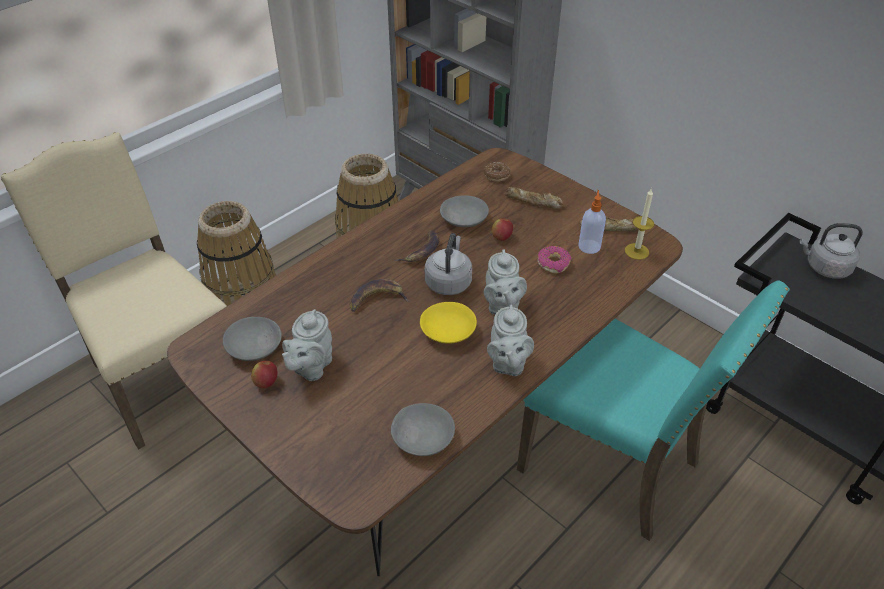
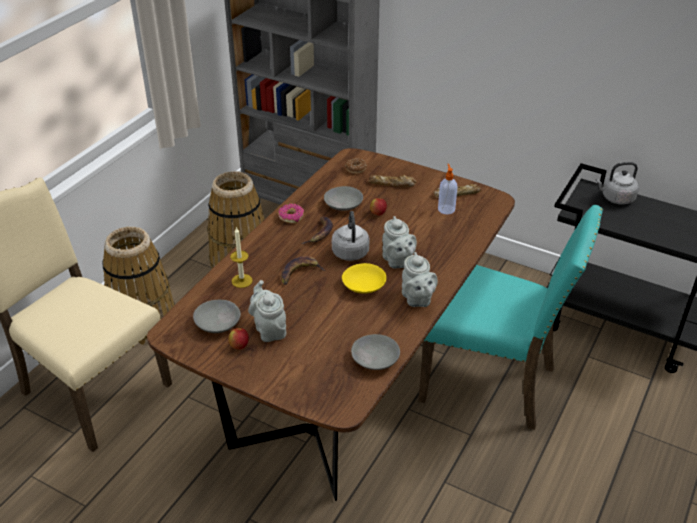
camera: 15 degrees left, 5 degrees down
grey teapot [282,309,332,381] -> grey teapot turned 150 degrees clockwise [248,280,286,342]
donut [537,246,571,274] -> donut moved to [278,204,304,224]
candle [625,188,654,260] -> candle moved to [230,227,252,288]

